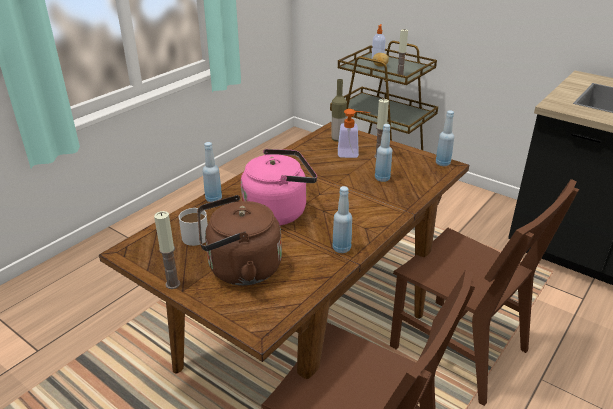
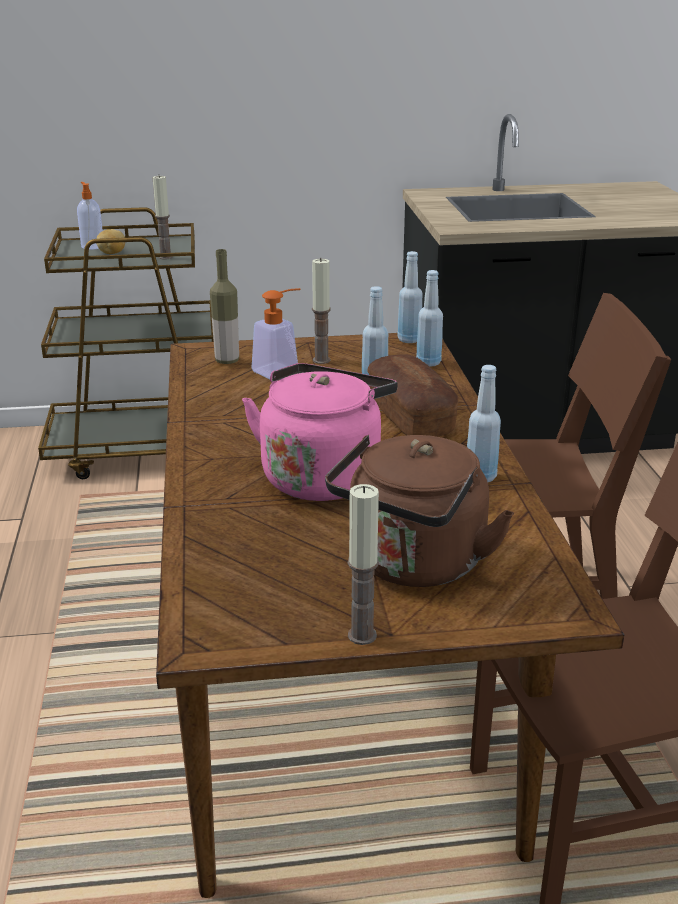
camera: 45 degrees left, 5 degrees down
white mug [179,208,208,246] -> none
blue bottle [203,142,222,202] -> blue bottle moved to [416,270,443,367]
none -> bread [368,354,458,437]

